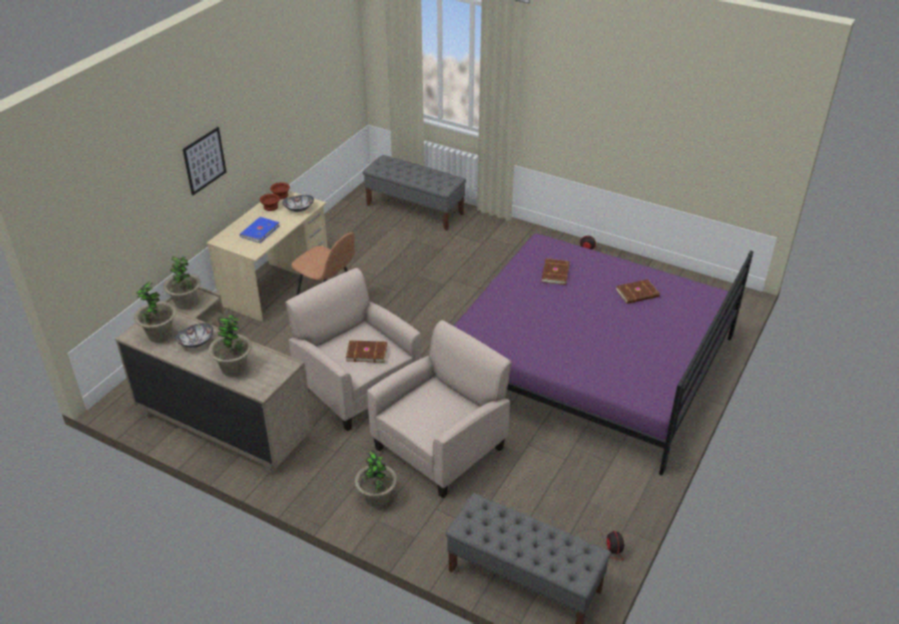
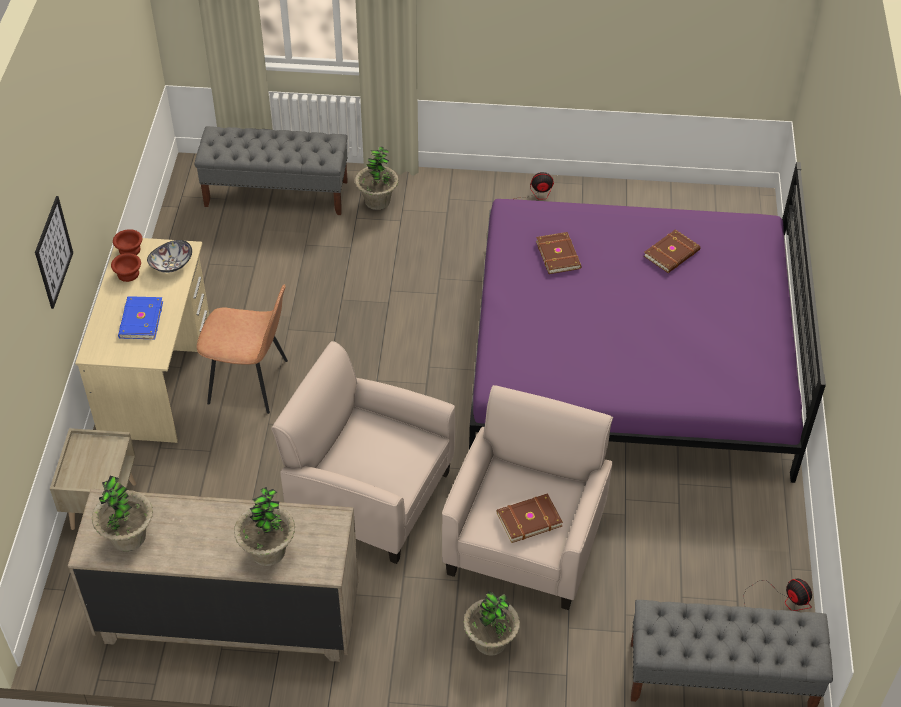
camera: 25 degrees left, 10 degrees up
potted plant [163,256,201,310] -> potted plant moved to [355,147,399,210]
bowl [175,323,213,348] -> none
brown book [346,340,387,363] -> brown book moved to [497,493,563,543]

